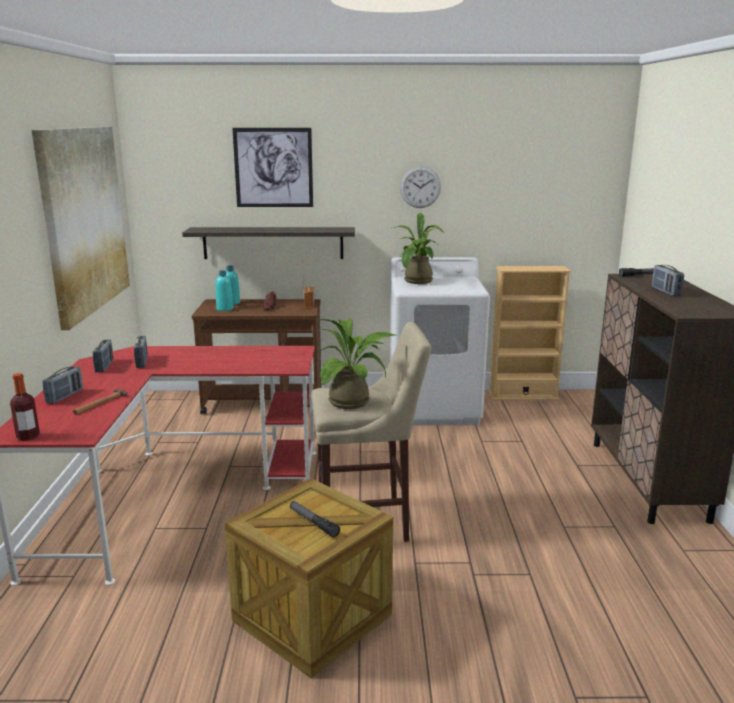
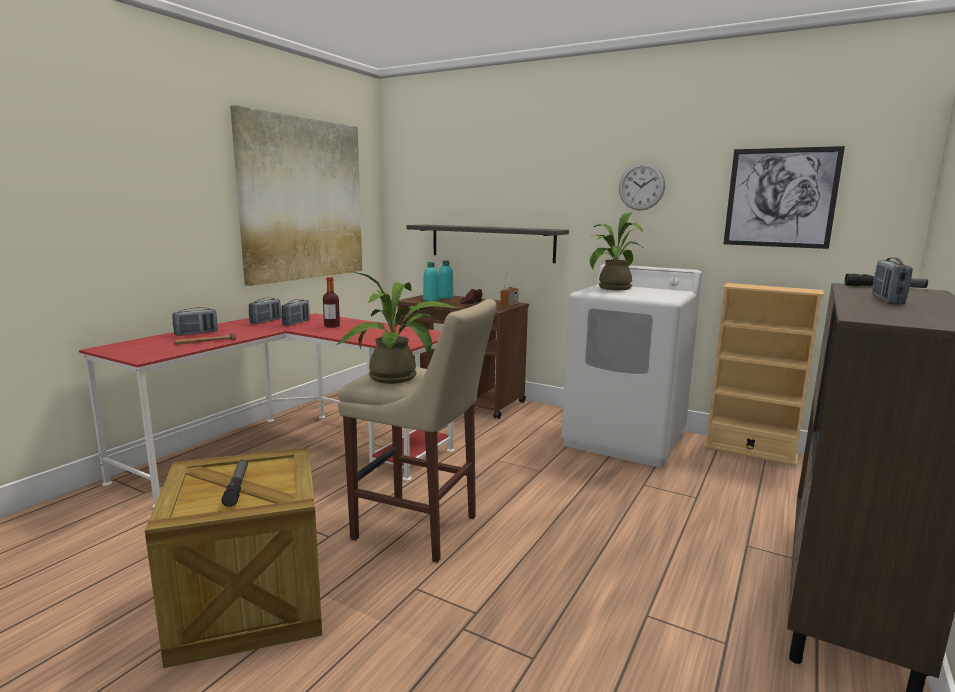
camera: 30 degrees right, 5 degrees down
bottle [10,373,40,441] -> bottle moved to [323,277,340,328]
picture [232,128,313,207] -> picture moved to [724,146,845,249]

